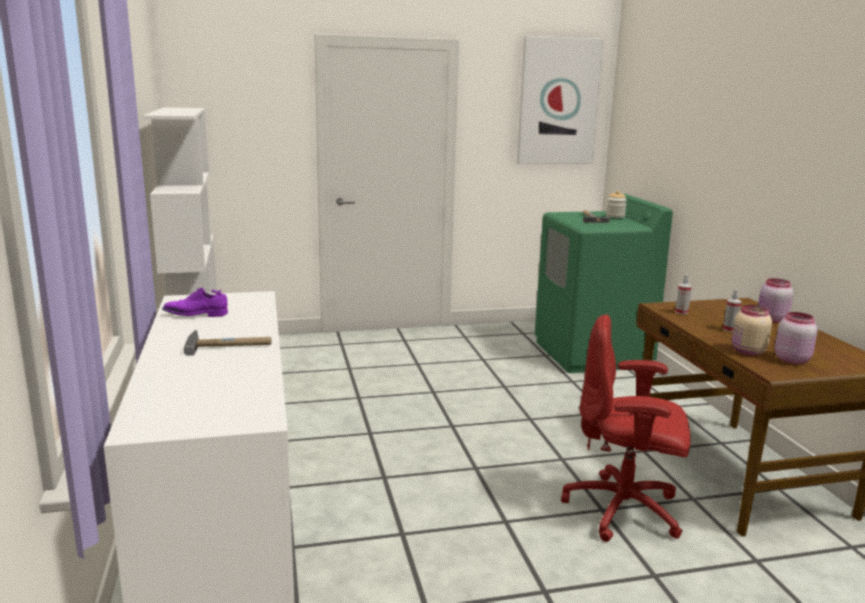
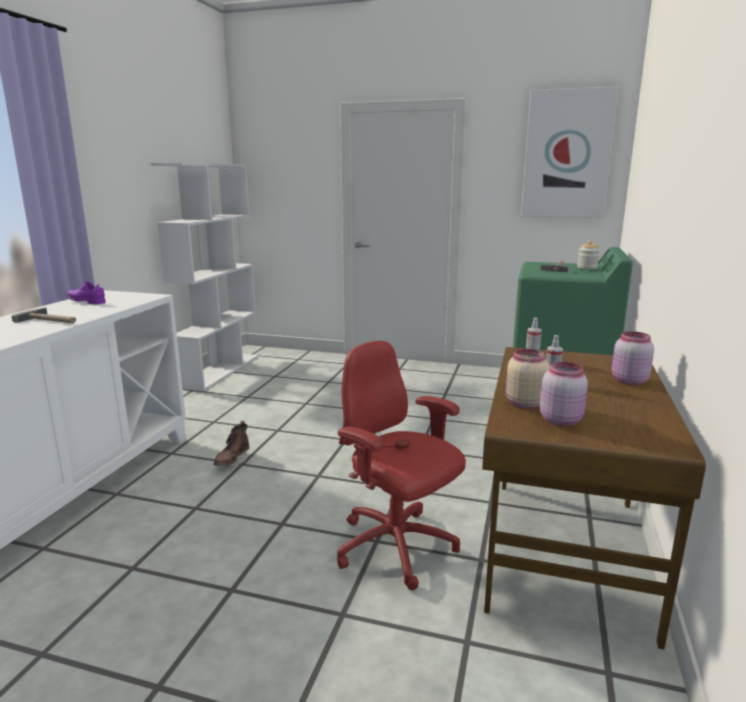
camera: 30 degrees right, 0 degrees up
none -> brown boot [214,421,249,467]

